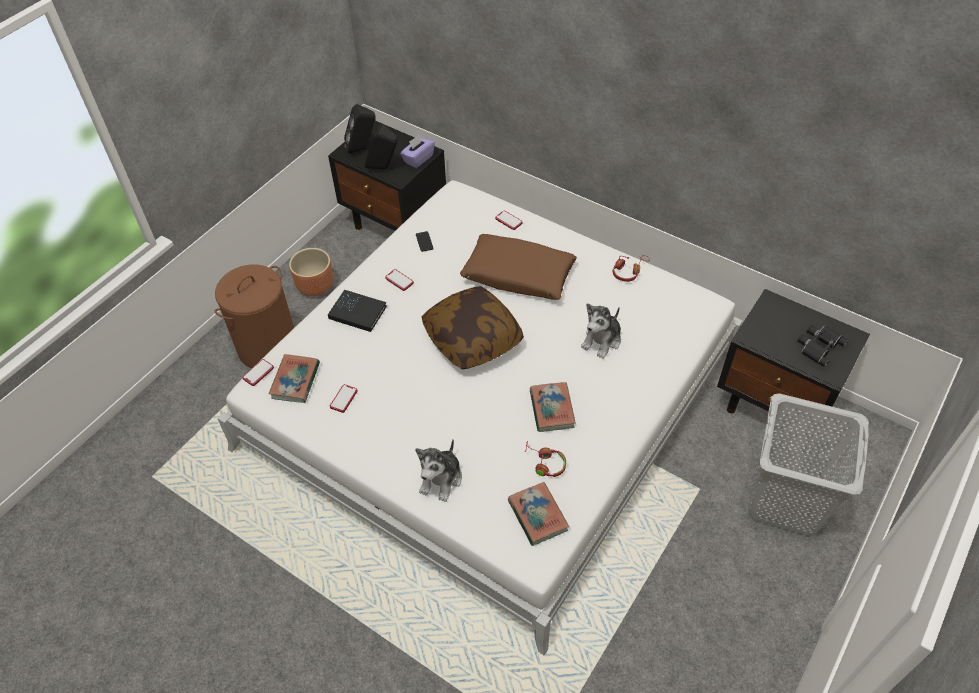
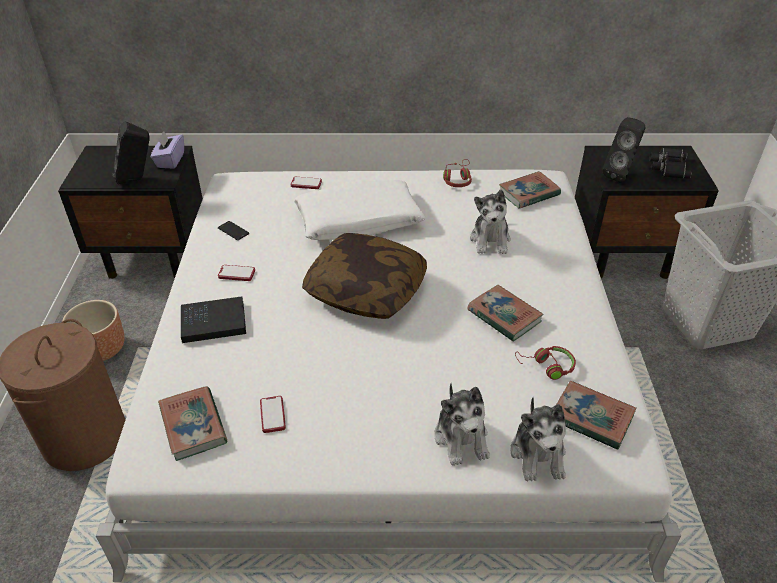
camera: 35 degrees left, 10 degrees down
phone [242,359,274,386] -> none
black speaker [344,104,376,154] -> black speaker moved to [603,117,645,182]
brown pillow [460,234,577,300] -> white pillow [294,180,425,240]
none -> book [499,171,561,209]
none -> plush toy [511,397,566,482]

